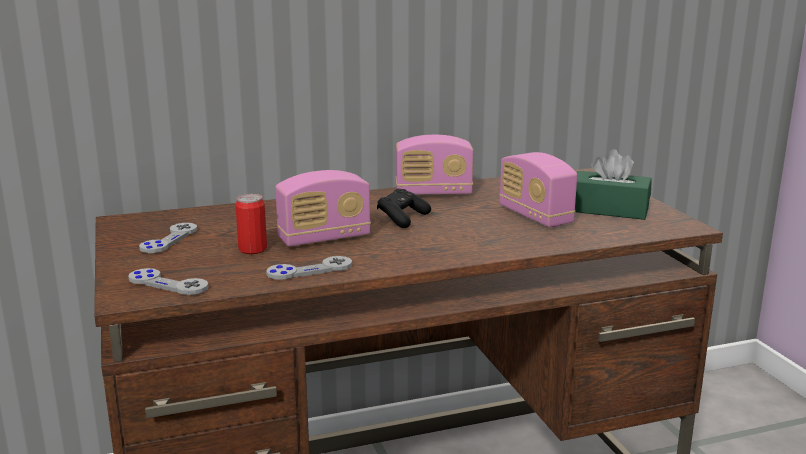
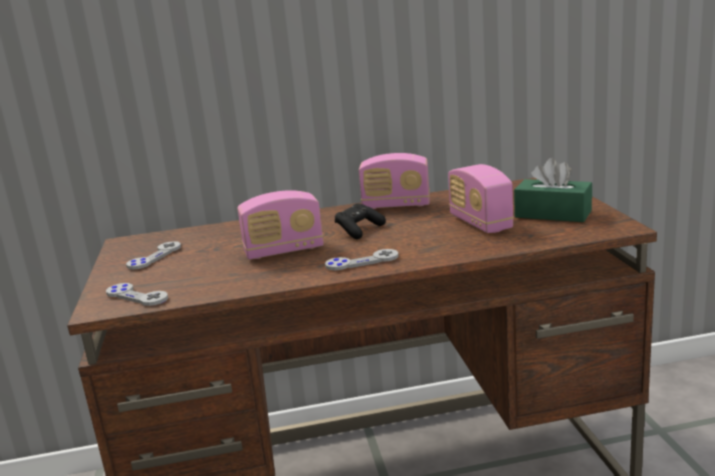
camera: 10 degrees right, 0 degrees up
can [235,194,267,254] -> none
grey game controller [266,256,352,280] -> grey game controller moved to [325,249,399,270]

